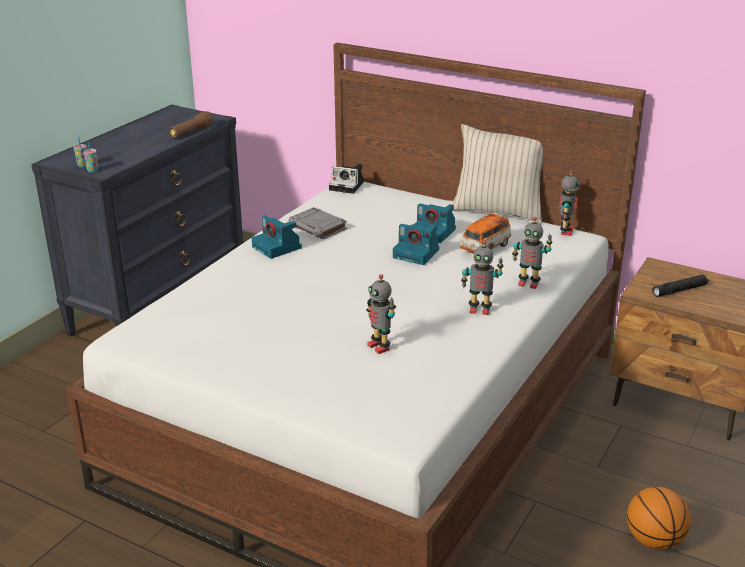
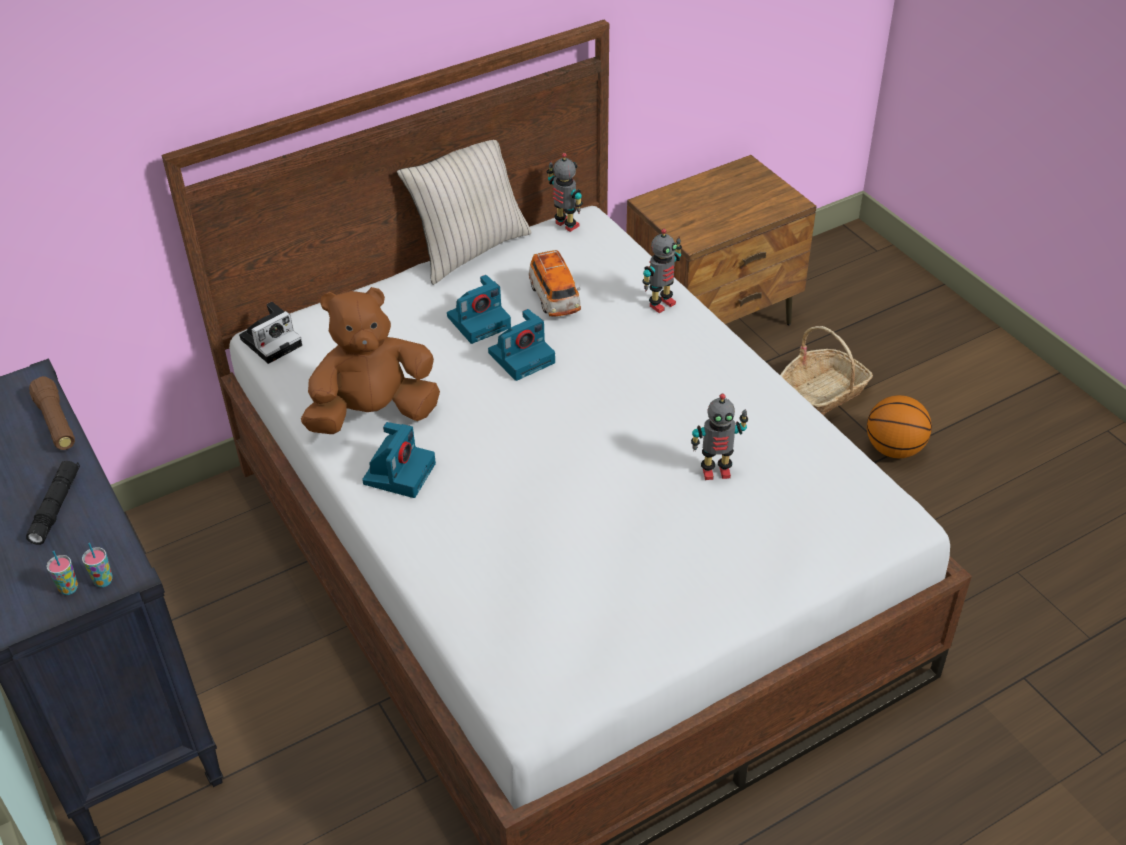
camera: 60 degrees left, 15 degrees up
camera [252,215,302,259] -> camera turned 60 degrees counterclockwise [362,422,436,498]
grey book [289,207,347,239] -> brown plush toy [301,287,440,434]
toy robot [461,240,503,315] -> none
black flashlight [652,274,709,297] -> black flashlight moved to [26,461,80,545]
none -> basket [780,326,873,415]

